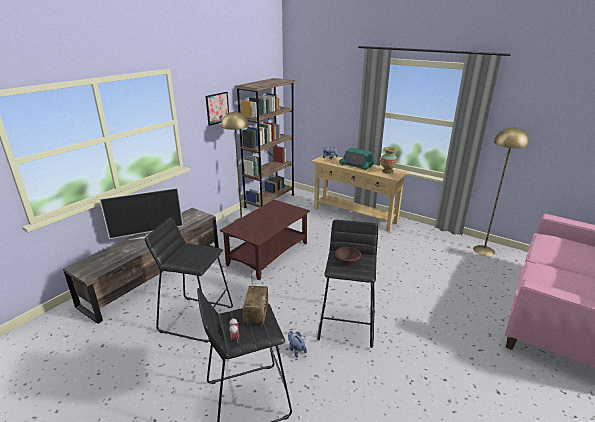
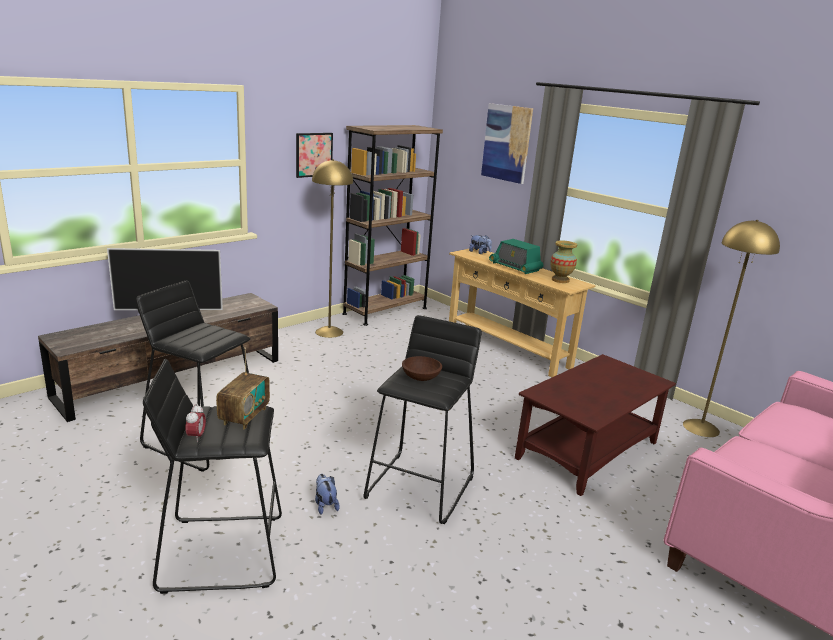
camera: 10 degrees right, 5 degrees down
brown coffee table [220,200,310,280] -> brown coffee table moved to [515,354,676,496]
none -> picture [481,103,533,184]

